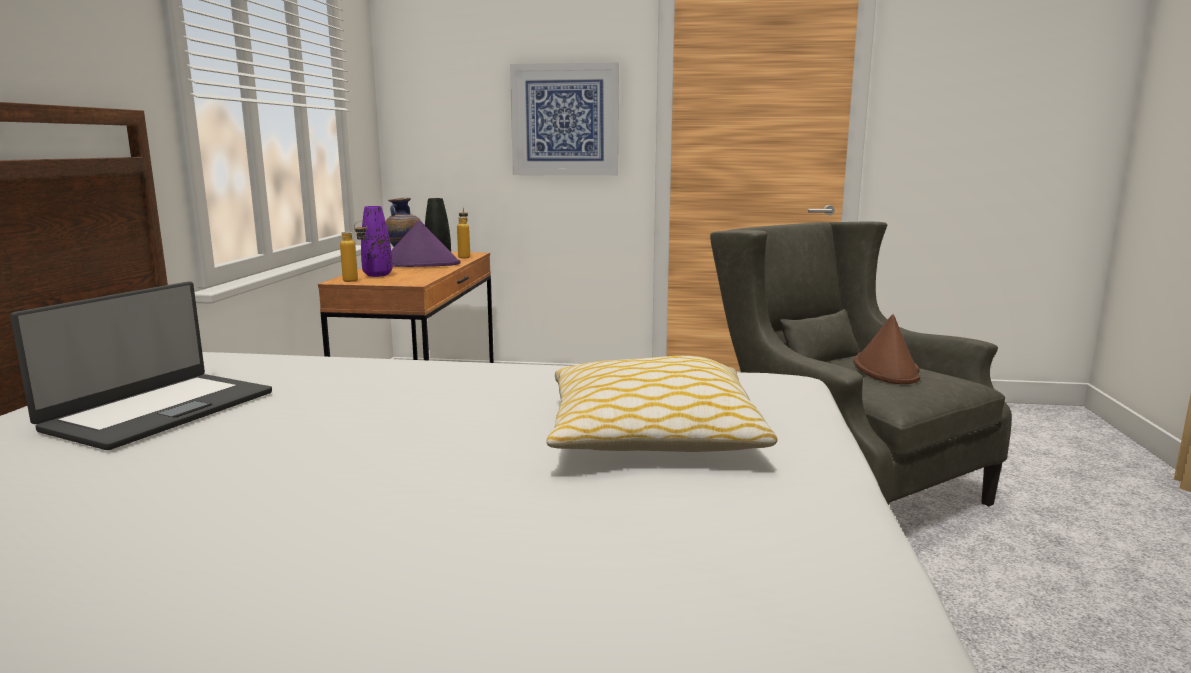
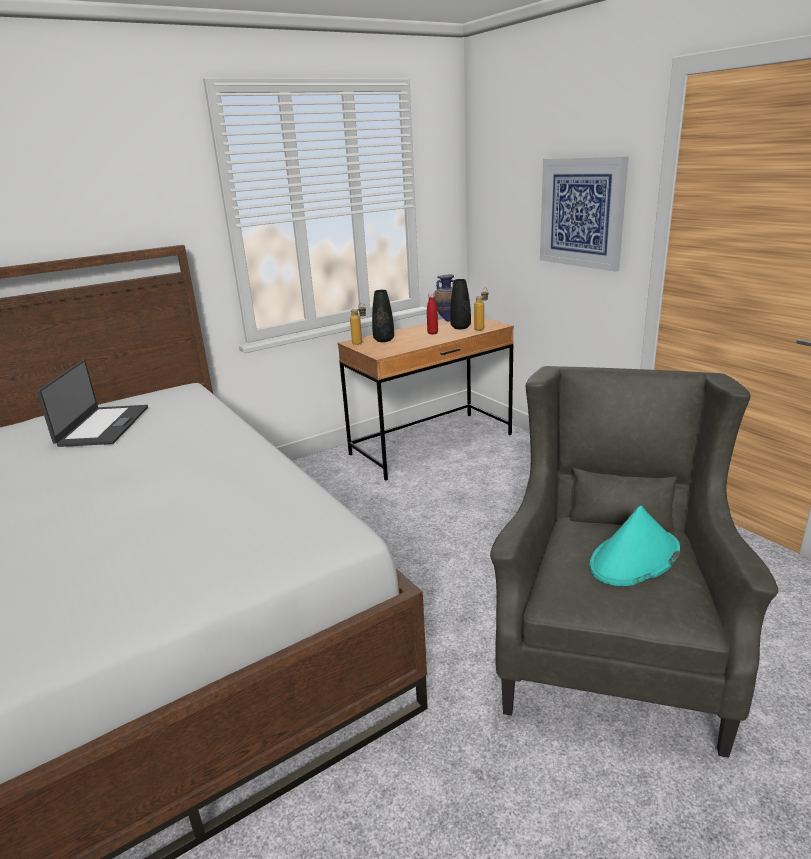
camera: 50 degrees right, 10 degrees up
laptop [10,281,272,450] -> laptop turned 75 degrees counterclockwise [37,360,148,447]
purple vase [361,206,392,277] -> black vase [372,290,394,342]
purple hat [391,220,461,267] -> red bottle [427,293,438,335]
pillow [547,356,777,452] -> none
brown hat [853,314,920,384] -> turquoise hat [590,506,680,586]

